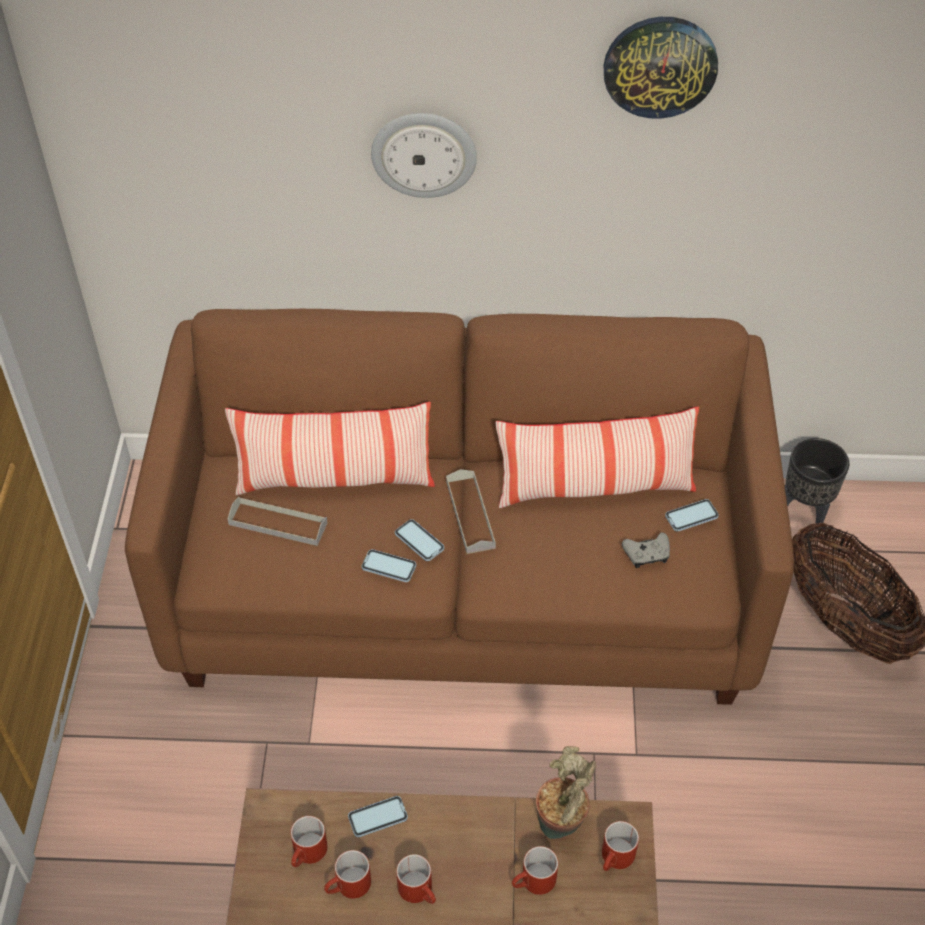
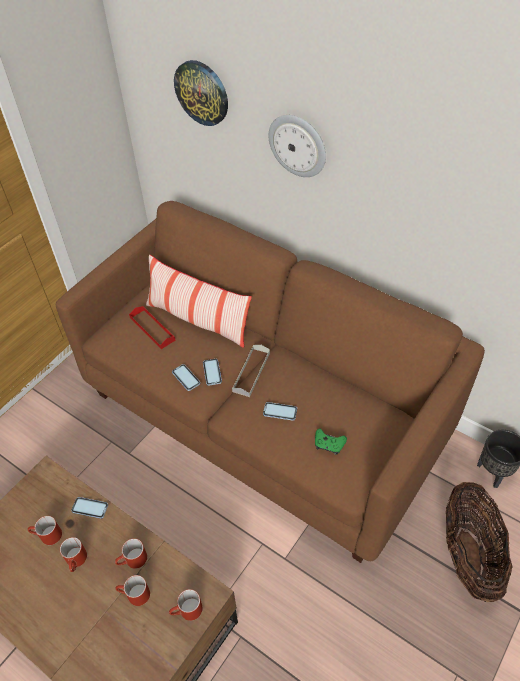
camera: 35 degrees right, 0 degrees up
grey tray [228,497,328,546] -> red tray [129,306,175,349]
red mug [291,816,328,867] -> red mug moved to [115,538,147,569]
pillow [496,407,699,508] -> none
potted plant [536,746,596,839] -> none
wall clock [604,17,718,119] -> wall clock moved to [174,60,228,126]
grey game controller [622,532,670,568] -> green game controller [315,429,347,455]
phone [665,499,719,532] -> phone moved to [263,402,297,421]

